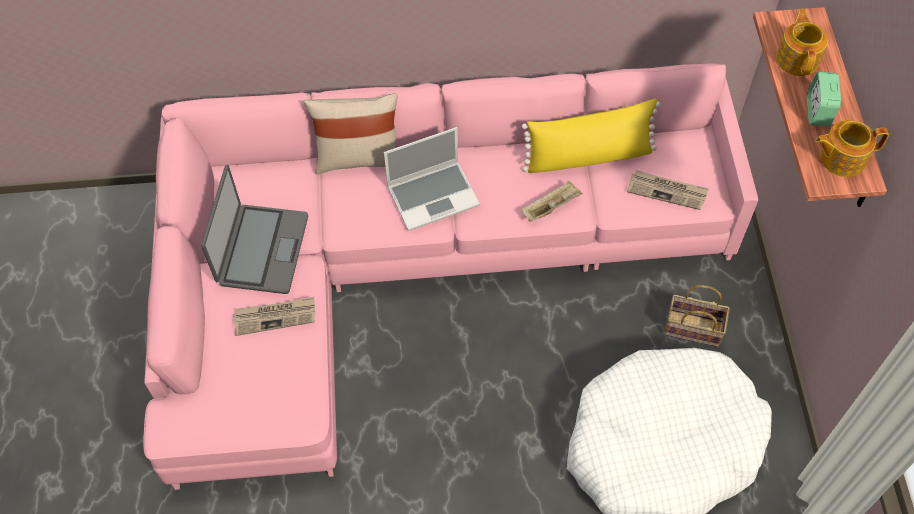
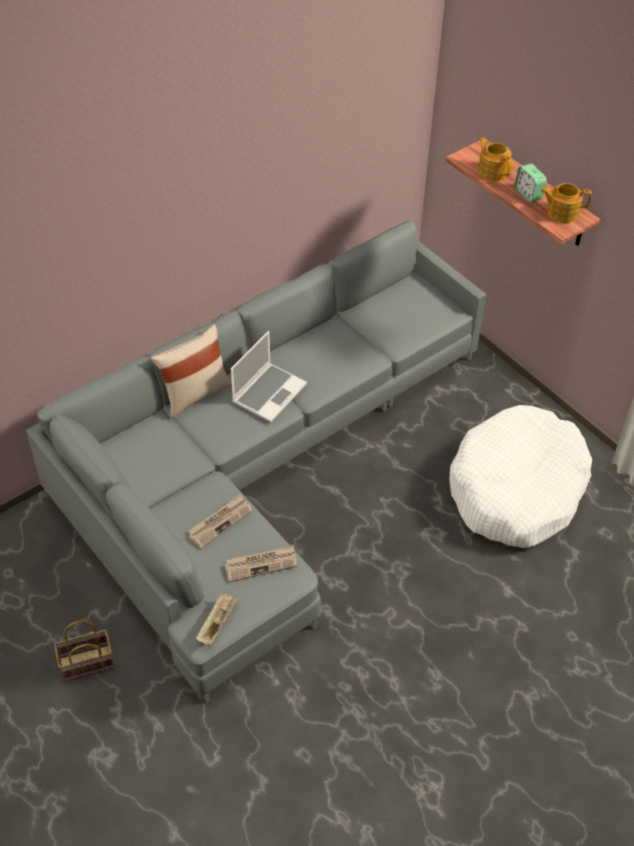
camera: 35 degrees left, 10 degrees down
pink sofa [143,64,758,490] -> grey sofa [26,220,486,703]
laptop [201,165,308,294] -> none
yellow pillow [522,99,660,173] -> none
beige tray [522,181,583,222] -> beige tray moved to [196,593,239,646]
newspaper [627,170,709,210] -> newspaper moved to [224,545,296,582]
basket [664,285,730,347] -> basket moved to [54,620,115,682]
teapot [815,120,889,177] -> teapot turned 45 degrees clockwise [541,183,592,223]

